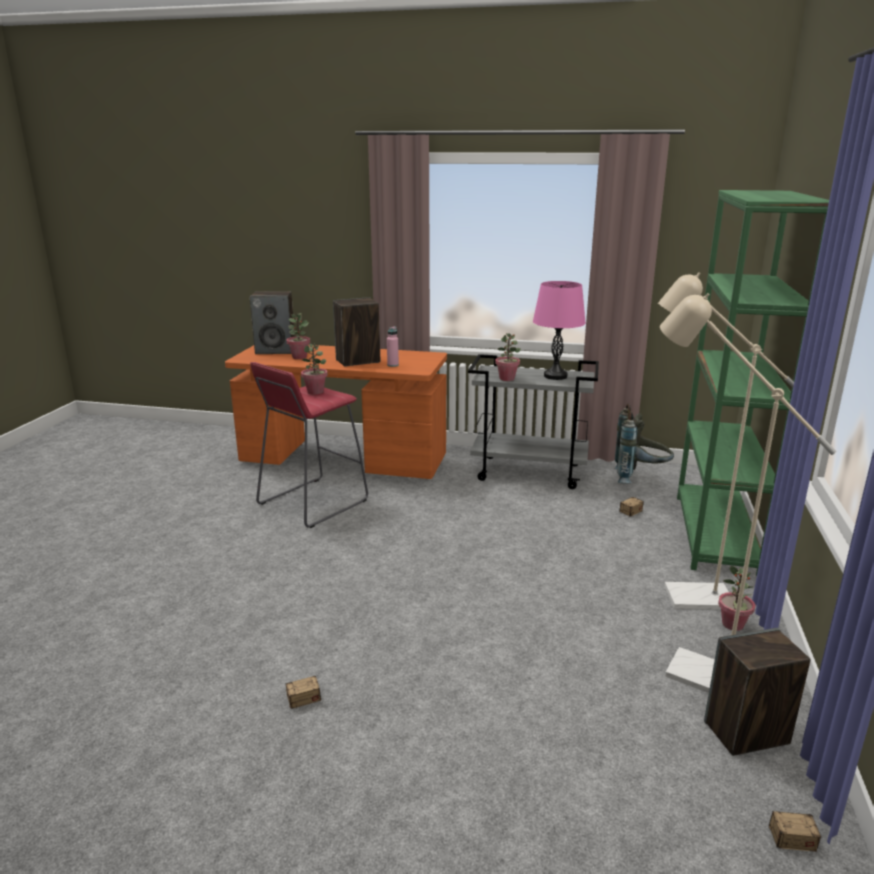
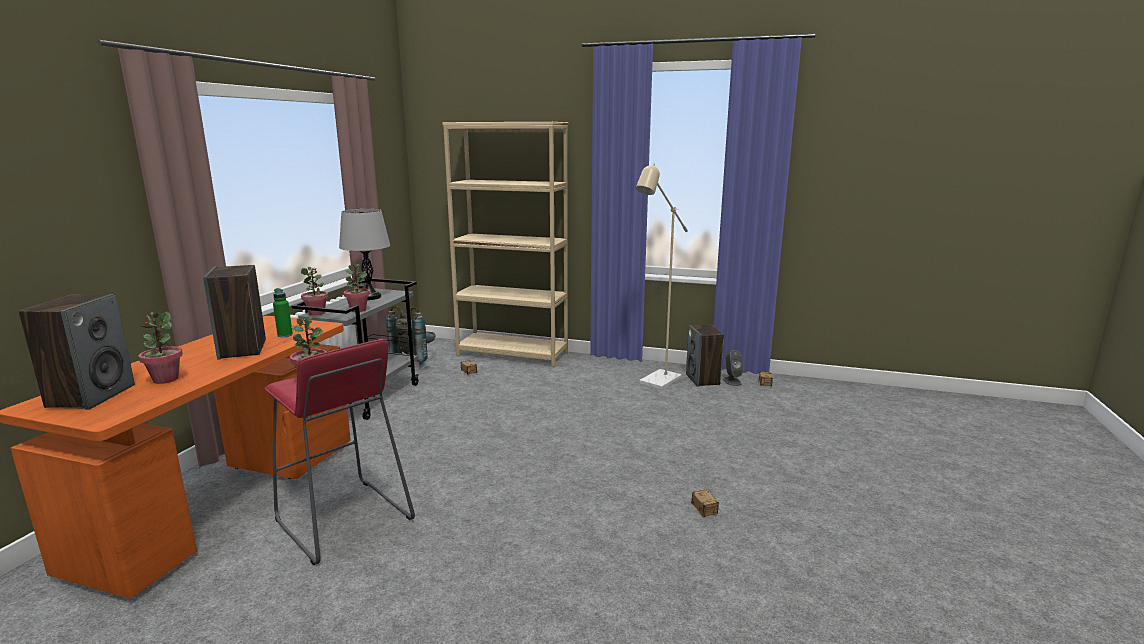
camera: 85 degrees left, 5 degrees down
pink bottle [387,327,399,367] -> green bottle [273,288,293,337]
pink table lamp [533,281,586,380] -> grey table lamp [339,209,390,300]
beige floor lamp [658,272,794,610] -> none
green bookcase [677,190,829,576] -> beige bookcase [442,122,568,367]
potted plant [718,566,755,631] -> potted plant moved to [301,267,328,316]
none -> grey speaker [723,350,743,386]

